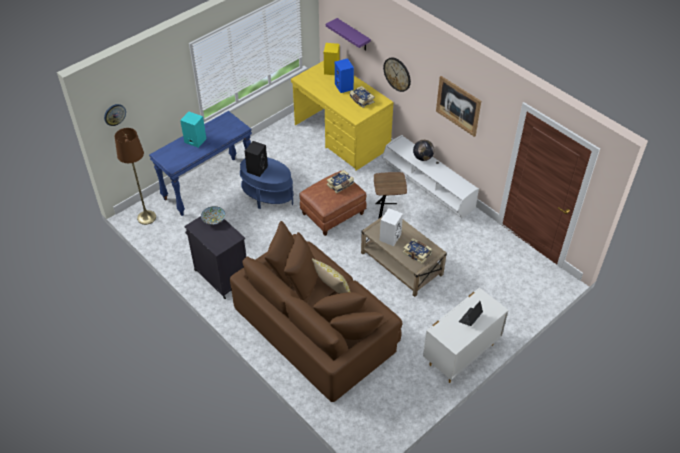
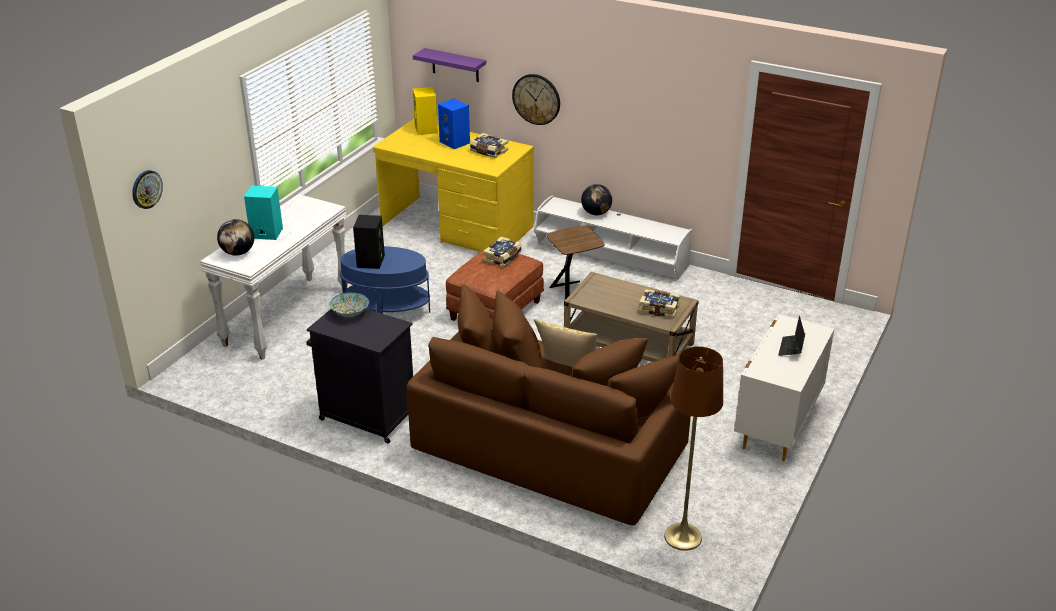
camera: 20 degrees left, 15 degrees down
brown floor lamp [115,128,156,225] -> brown floor lamp moved to [664,346,723,551]
blue console table [149,111,252,216] -> white console table [200,194,348,360]
white speaker [380,208,403,246] -> none
picture [436,76,481,137] -> none
none -> globe [217,219,254,256]

